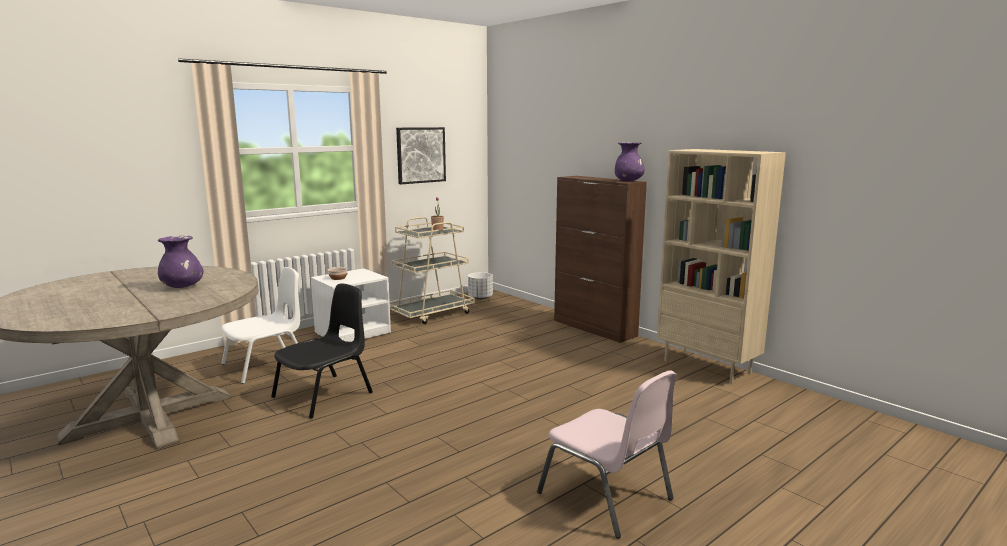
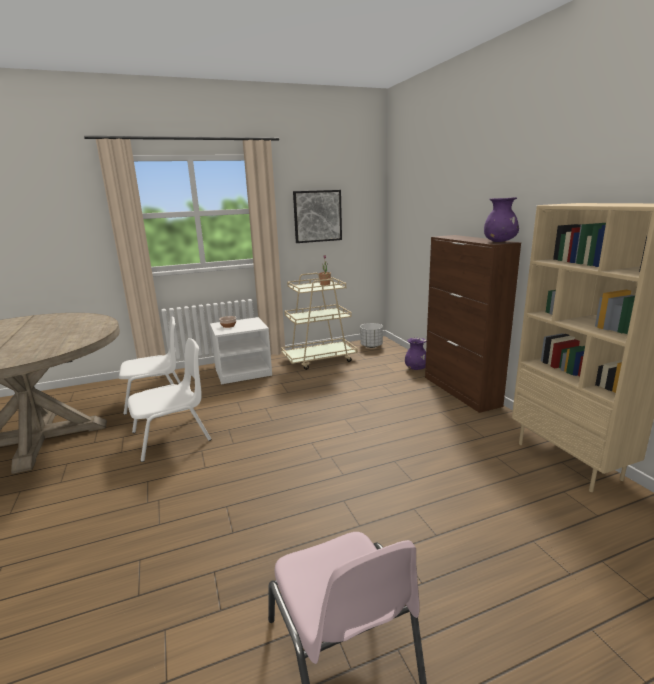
camera: 20 degrees right, 5 degrees up
purple vase [158,236,203,288] -> purple vase moved to [405,338,426,370]
black chair [271,283,373,418] -> white chair [128,338,211,462]

